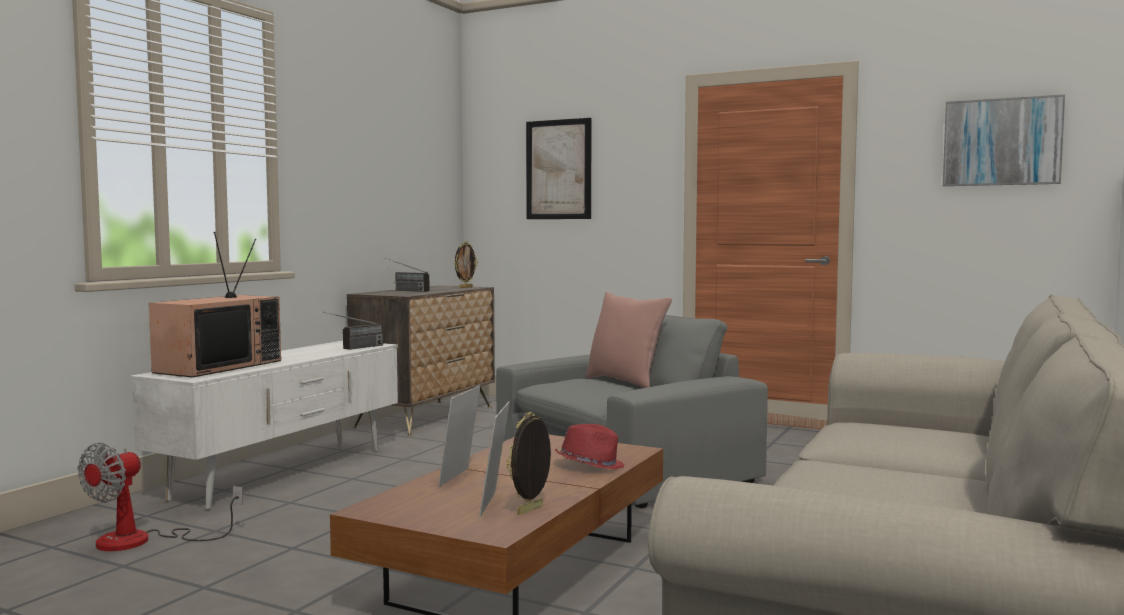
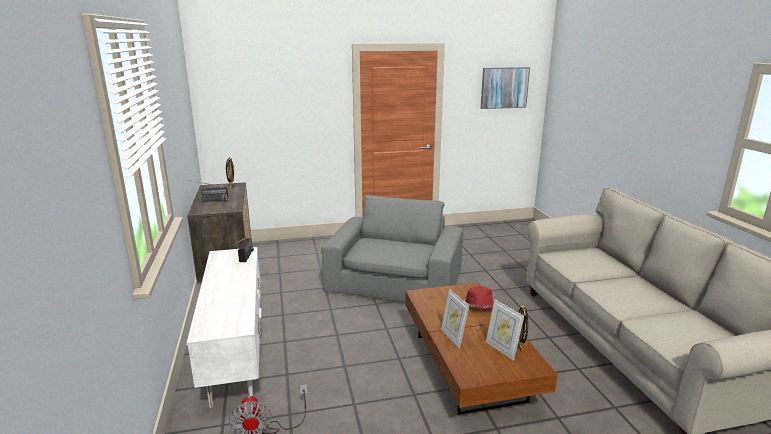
camera: 40 degrees left, 15 degrees up
television [149,232,281,378] -> none
picture [526,118,592,219] -> none
pink pillow [586,292,672,388] -> none

